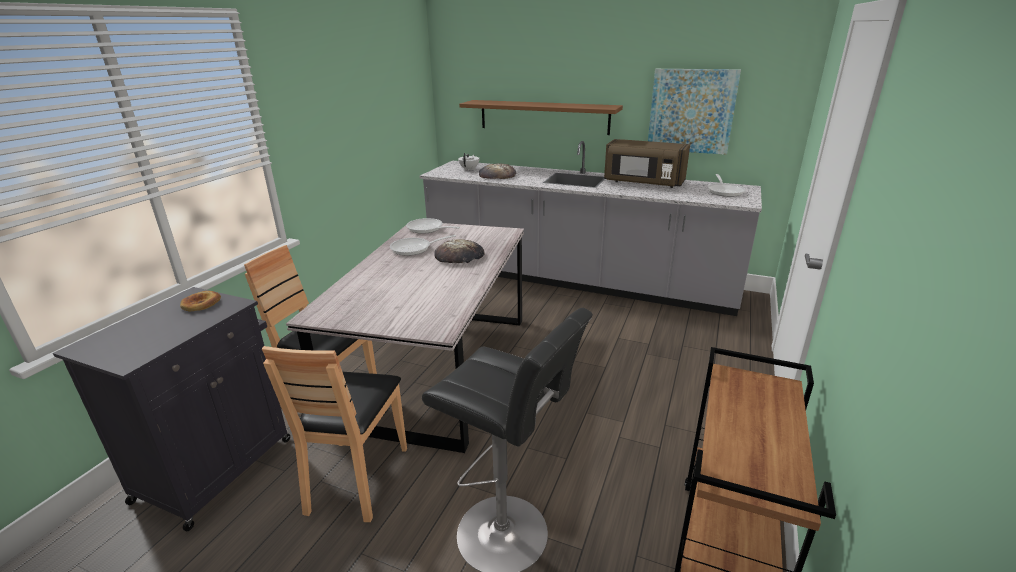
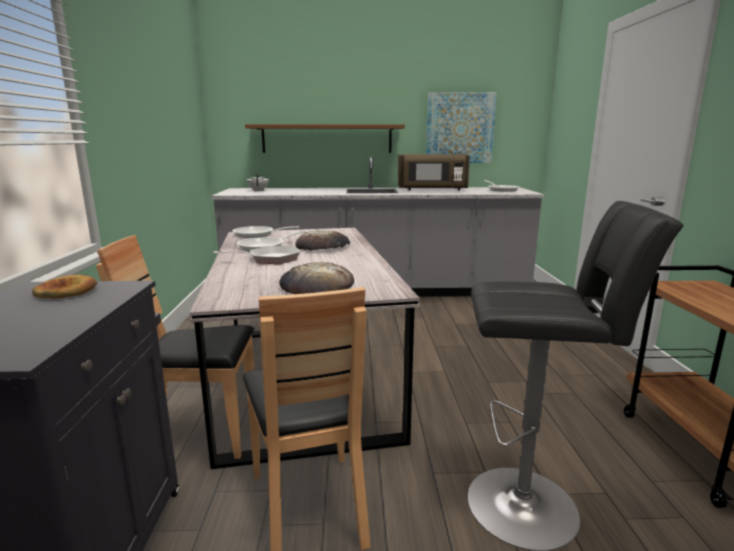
camera: 25 degrees left, 10 degrees down
bread [479,163,516,179] -> bread moved to [279,262,354,294]
none -> frying pan [214,246,300,264]

